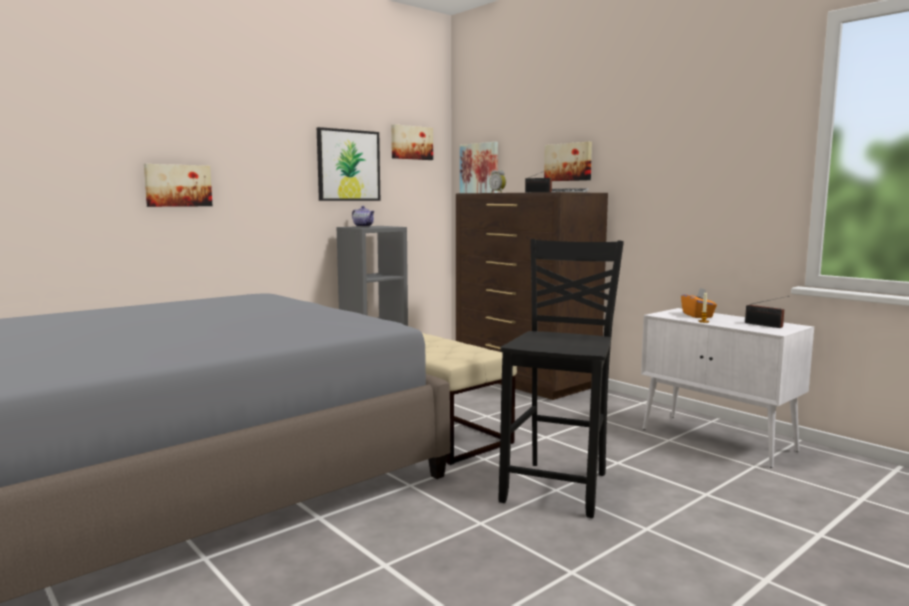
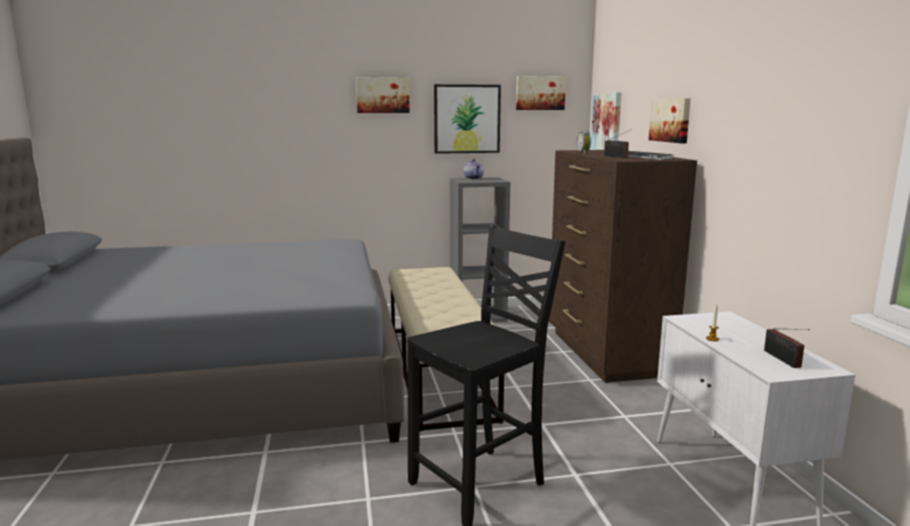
camera: 30 degrees right, 5 degrees up
picture [144,164,212,207] -> picture moved to [356,77,410,113]
orange tissue box [681,288,717,318] -> none

